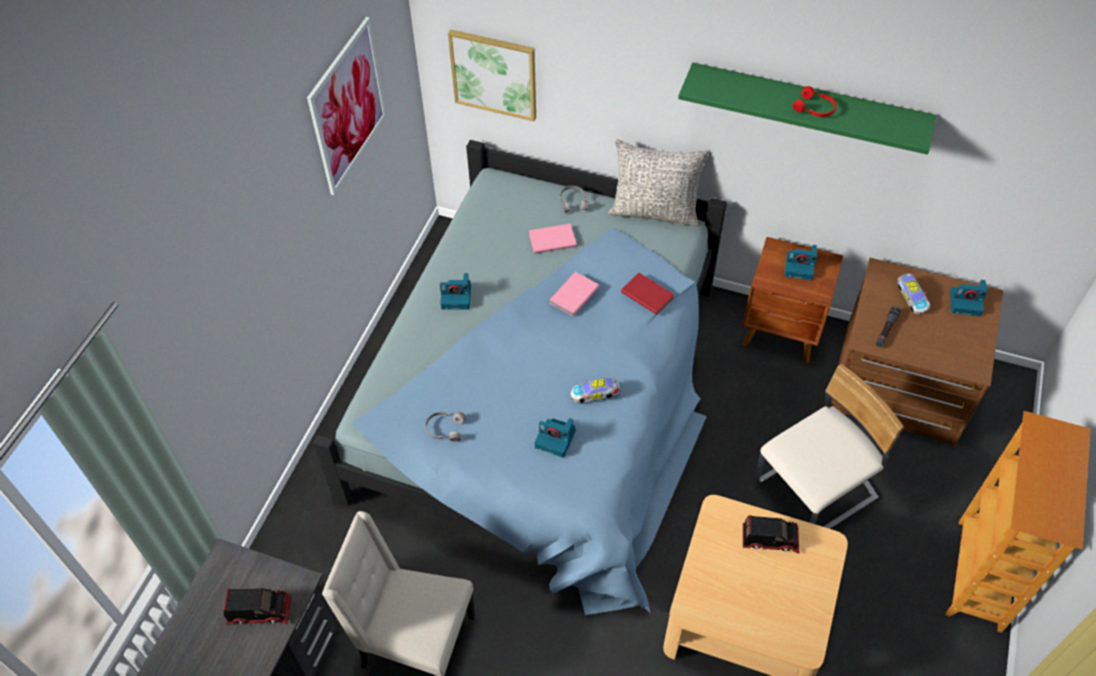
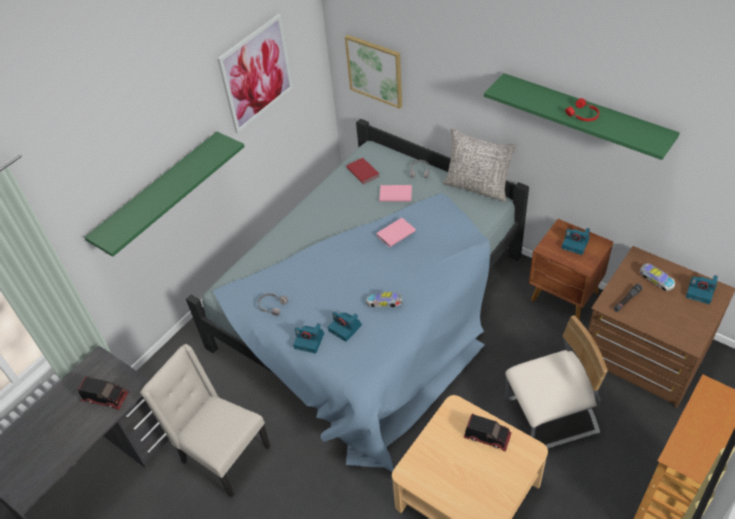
camera: 20 degrees right, 5 degrees down
camera [440,273,471,310] -> camera moved to [293,323,324,354]
red book [621,273,674,315] -> red book moved to [346,158,379,184]
toy car [897,273,930,314] -> toy car turned 45 degrees counterclockwise [640,263,675,291]
none -> green shelf [84,132,245,257]

